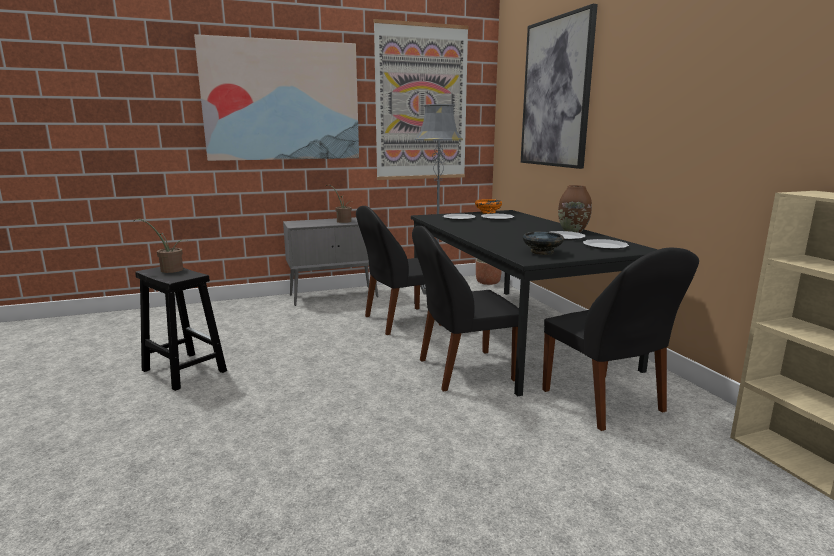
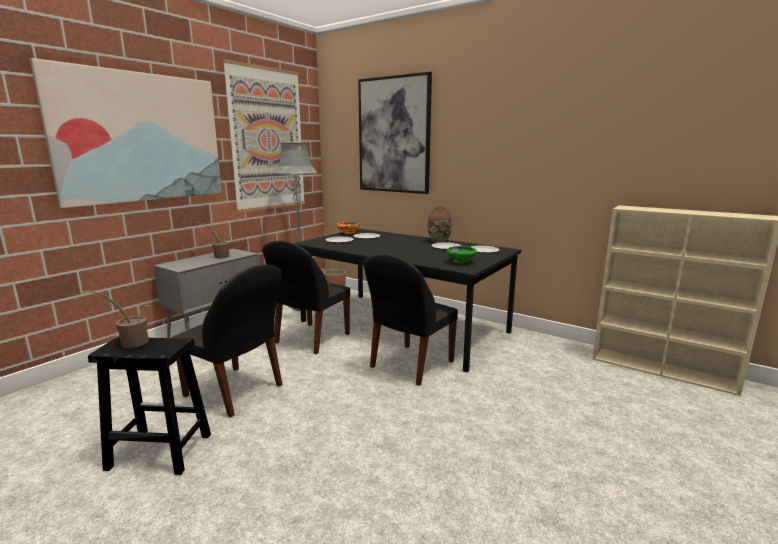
camera: 35 degrees left, 0 degrees up
black bowl [523,232,564,255] -> green bowl [447,246,477,264]
black chair [542,248,699,431] -> black chair moved to [172,265,283,417]

